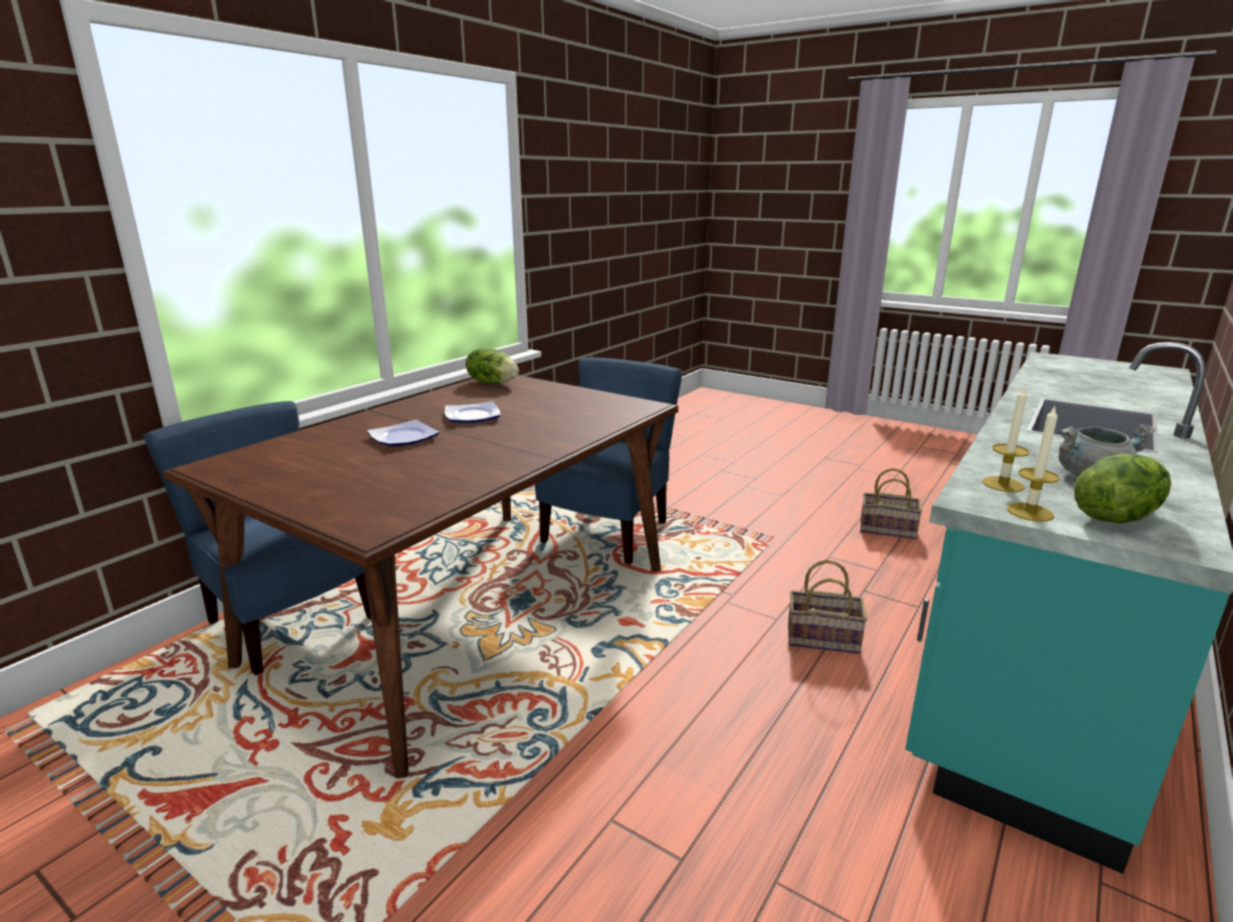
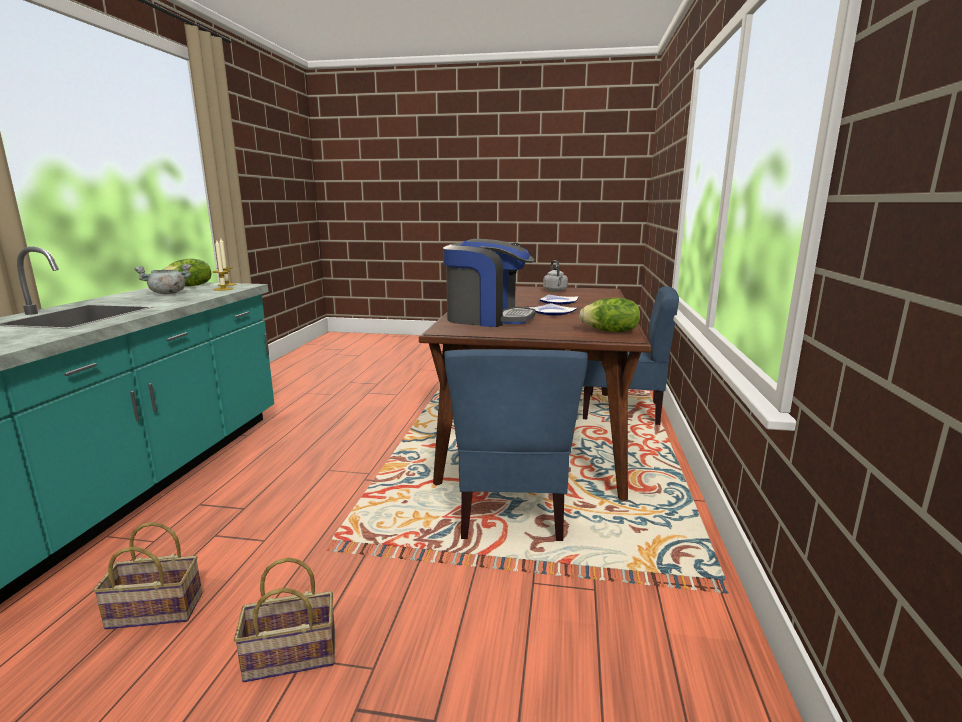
camera: 155 degrees right, 5 degrees down
basket [788,560,867,654] -> basket moved to [234,557,335,682]
none -> coffee machine [443,239,536,327]
none -> grey kettle [543,260,568,292]

